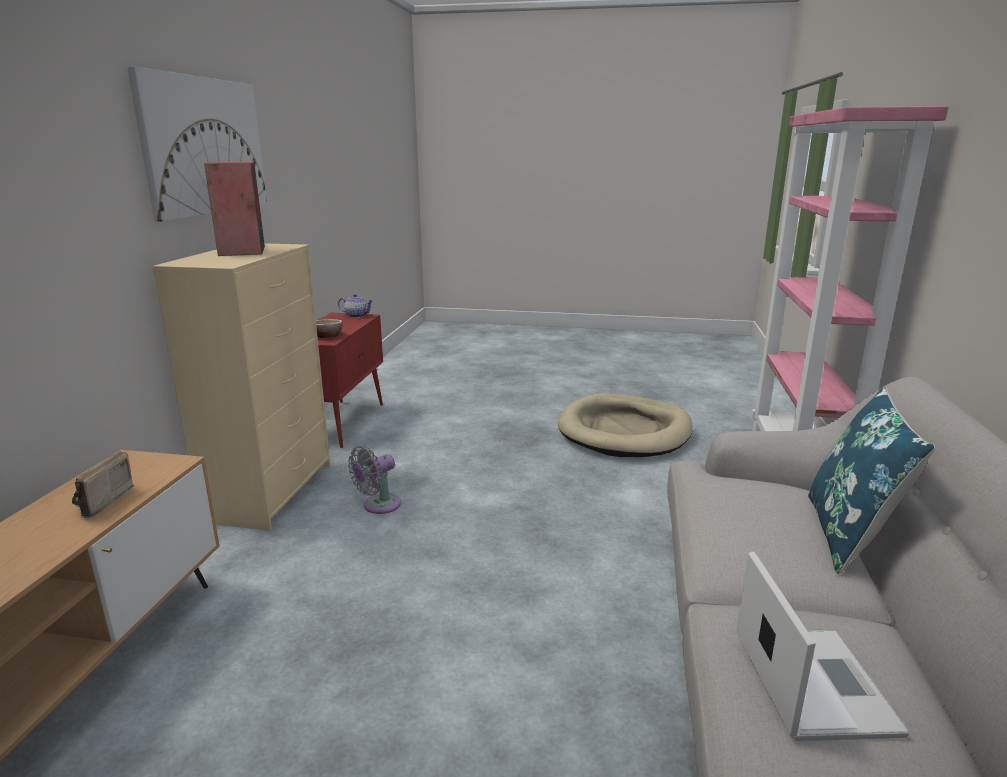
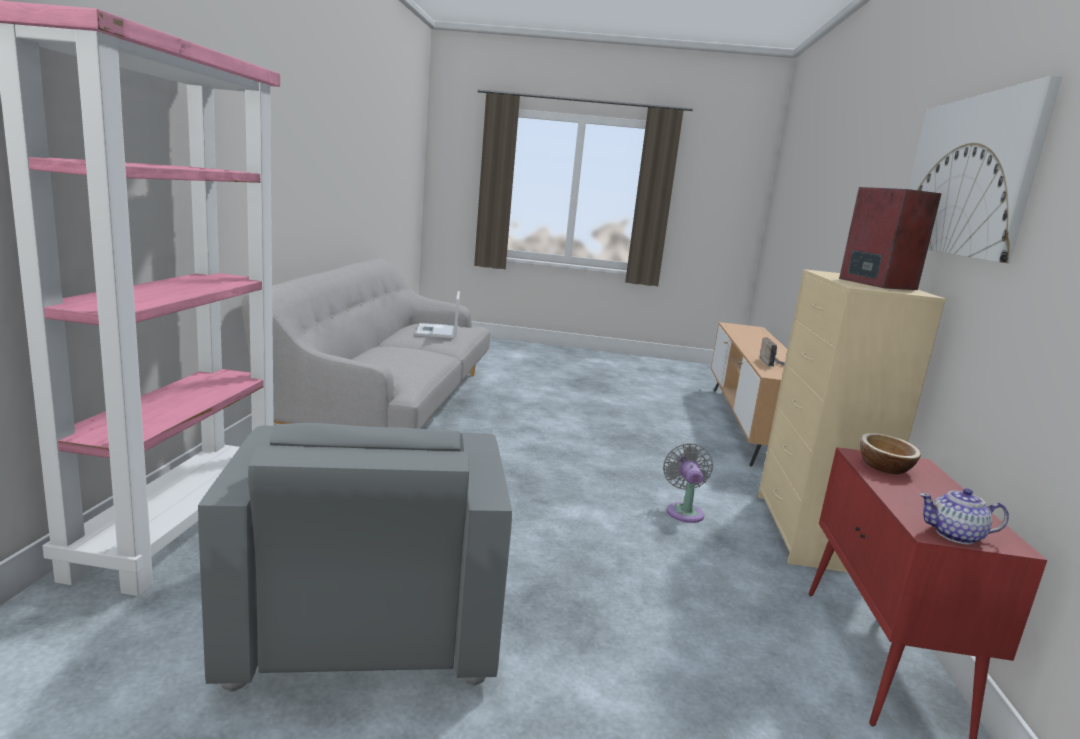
camera: 175 degrees right, 5 degrees down
grey fan [348,446,401,514] -> grey fan turned 45 degrees counterclockwise [663,443,713,523]
beige dog bed [558,393,693,457] -> grey armchair [198,423,512,692]
blue pillow [808,387,936,574] -> none

